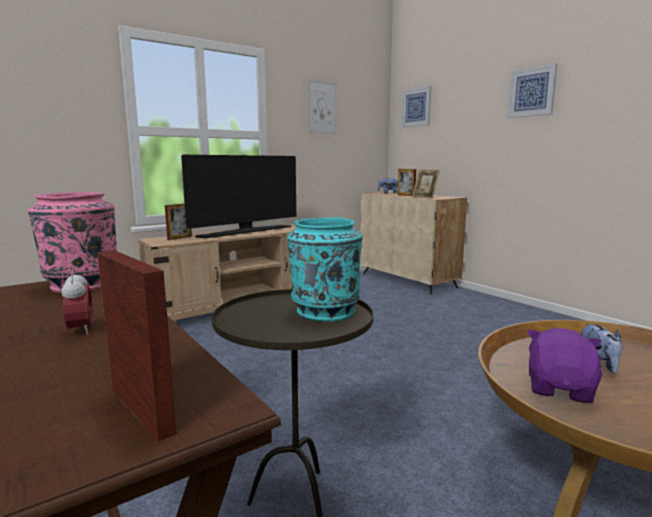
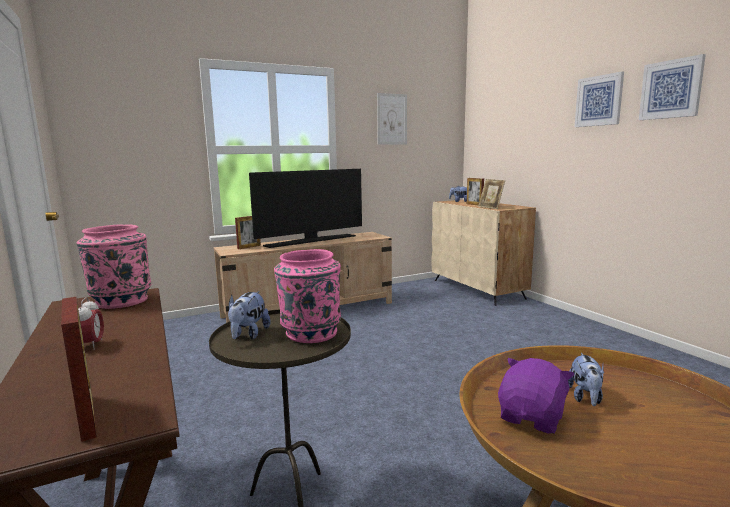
camera: 10 degrees right, 0 degrees up
turquoise vase [287,217,363,322] -> pink vase [274,249,341,343]
picture [401,86,432,127] -> picture moved to [639,54,706,120]
none -> plush toy [228,291,271,339]

